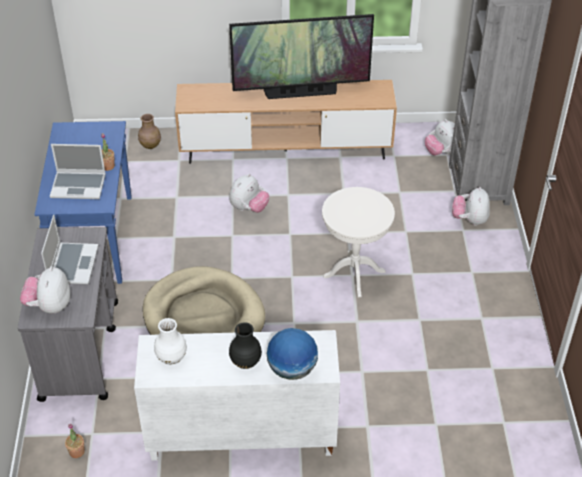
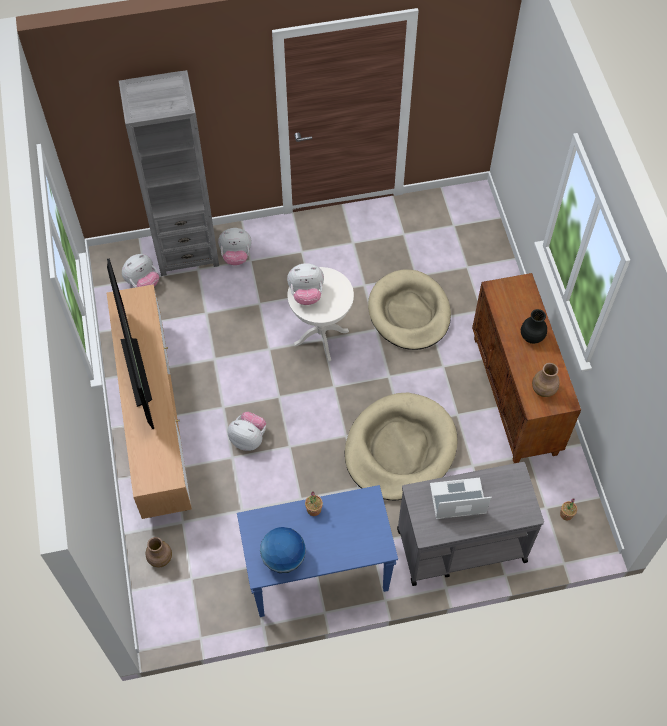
camera: 100 degrees left, 15 degrees up
plush toy [20,266,70,313] -> plush toy moved to [287,263,324,305]
laptop [50,144,106,199] -> none
white cabinet [134,330,340,461] -> brown cabinet [472,273,581,463]
white vase [154,318,187,364] -> brown vase [532,363,560,397]
globe [267,328,318,380] -> globe moved to [260,527,306,573]
none -> beige dog bed [368,269,451,350]

